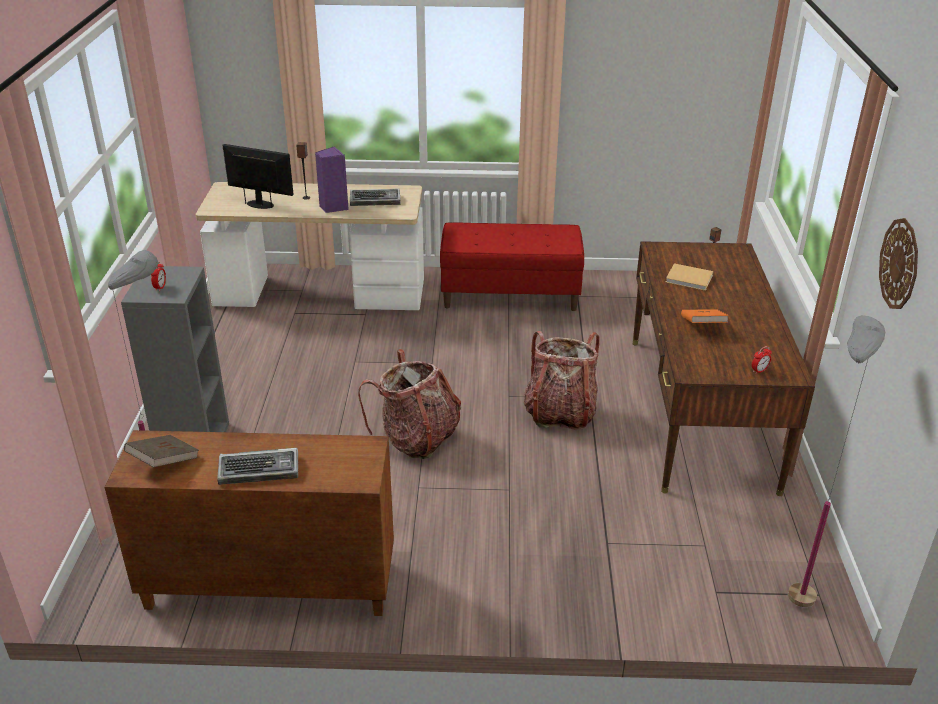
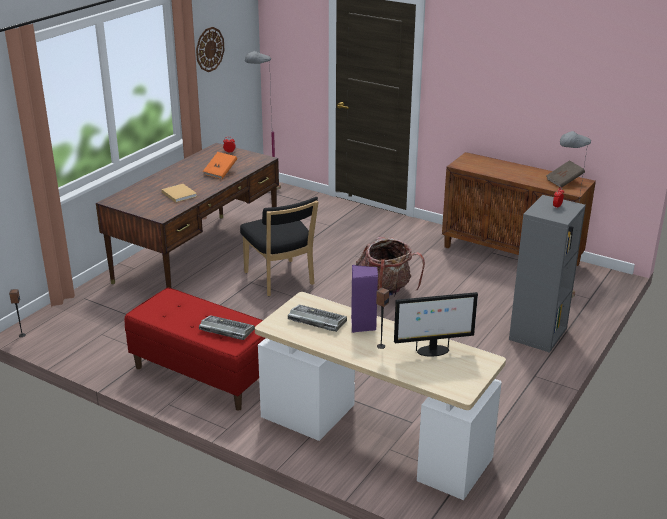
camera: 150 degrees left, 5 degrees down
keyboard [217,448,298,485] -> keyboard moved to [199,315,255,340]
monitor [222,144,293,209] -> monitor turned 60 degrees counterclockwise [394,292,478,357]
backpack [524,331,600,430] -> black chair [240,197,318,296]

